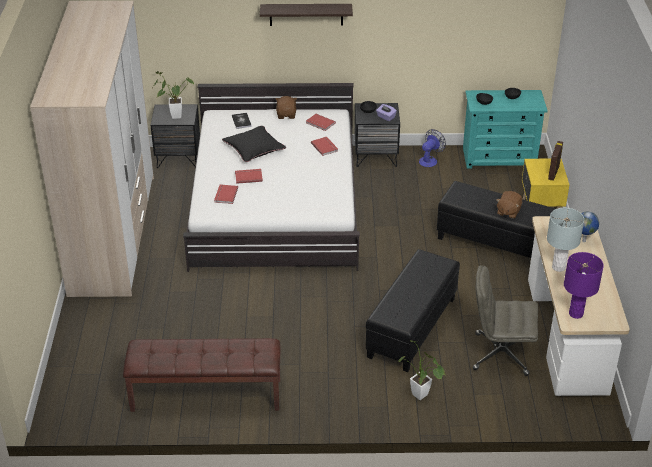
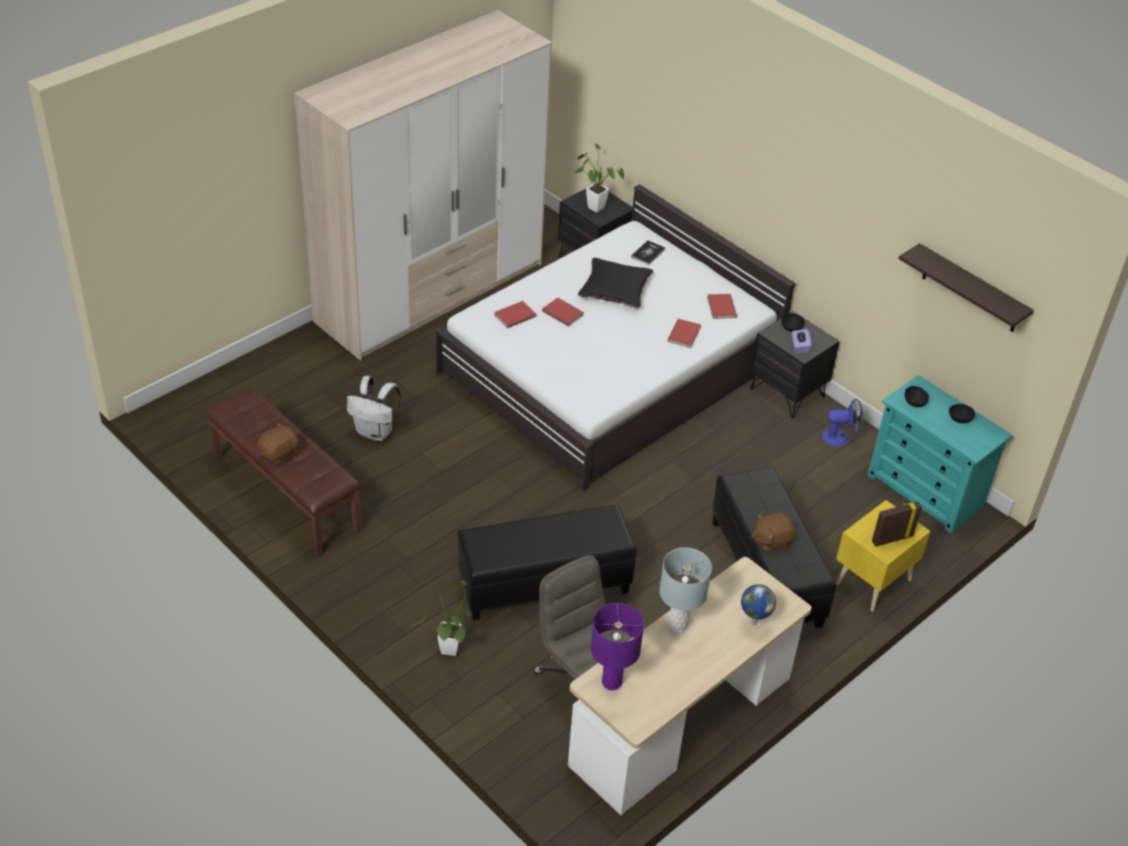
camera: 45 degrees right, 5 degrees up
shelf [260,4,353,26] -> shelf moved to [899,243,1034,332]
brown plush toy [275,96,297,119] -> brown plush toy moved to [257,422,299,465]
none -> white backpack [347,376,401,441]

